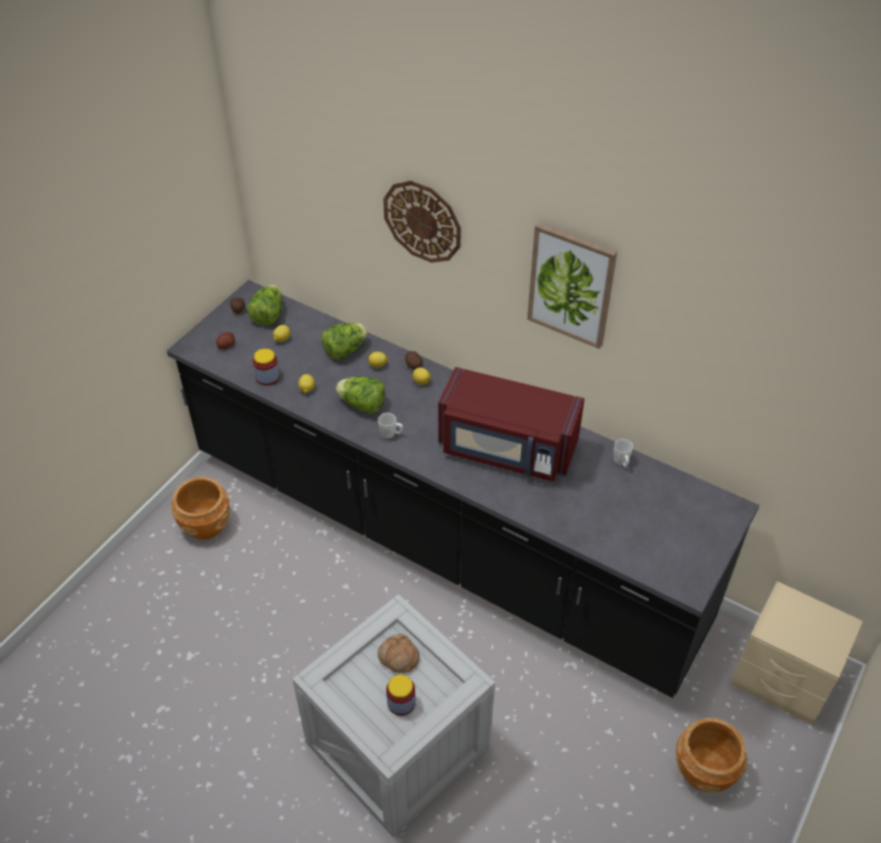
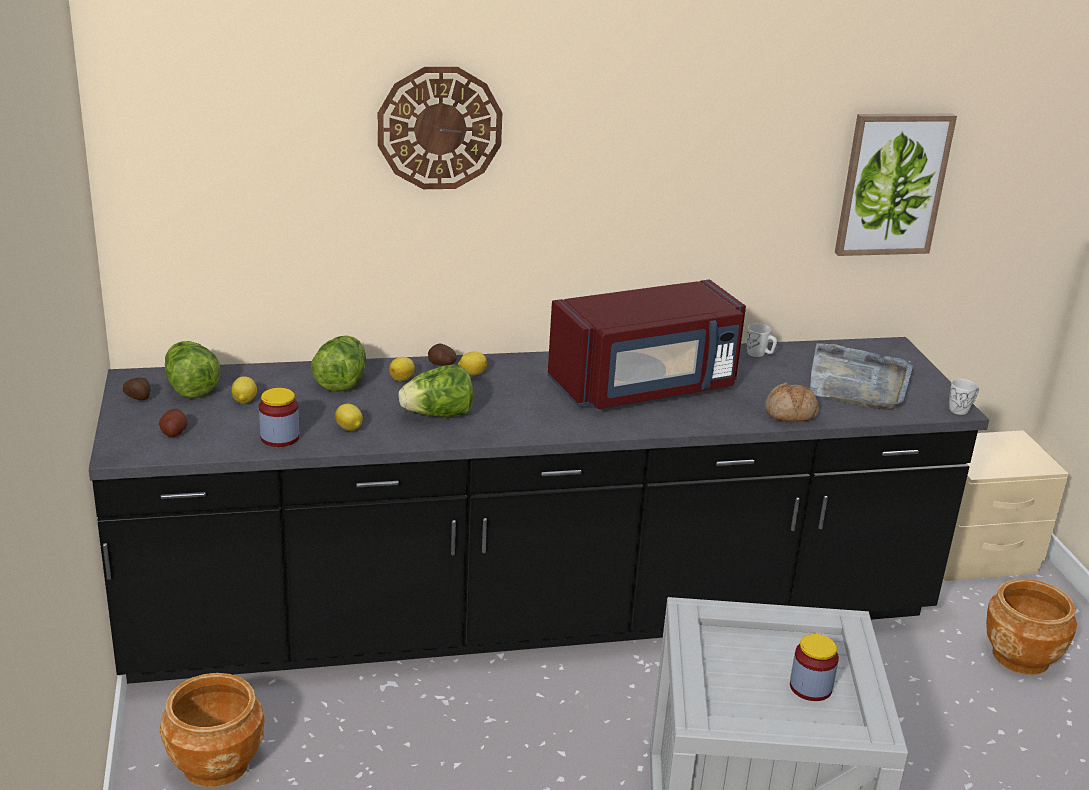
camera: 45 degrees left, 20 degrees down
white mug [378,413,403,439] -> white mug moved to [949,379,979,415]
bread [378,634,420,673] -> bread moved to [765,382,819,422]
picture [527,222,617,349] -> picture moved to [835,114,957,256]
none -> grey tray [810,343,913,410]

